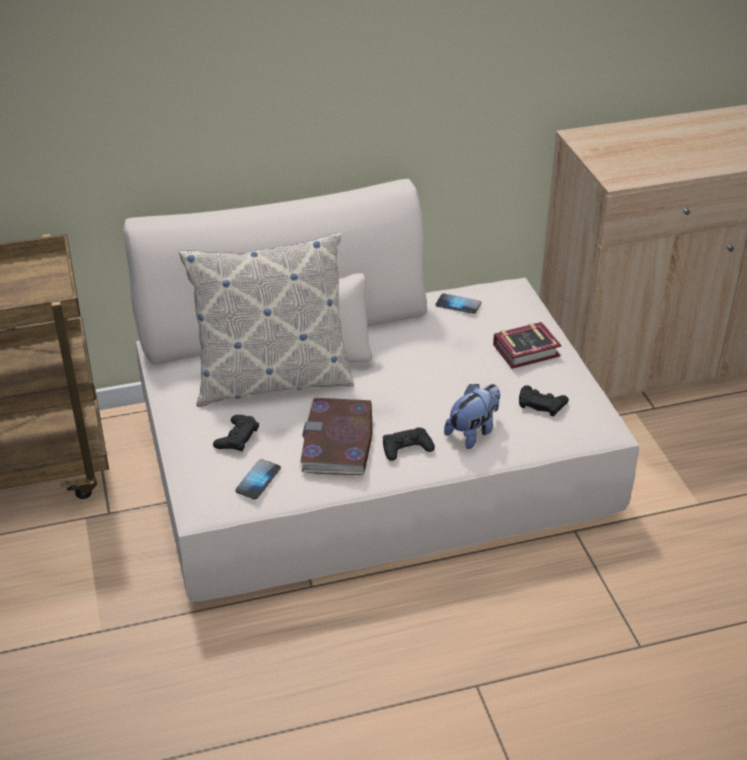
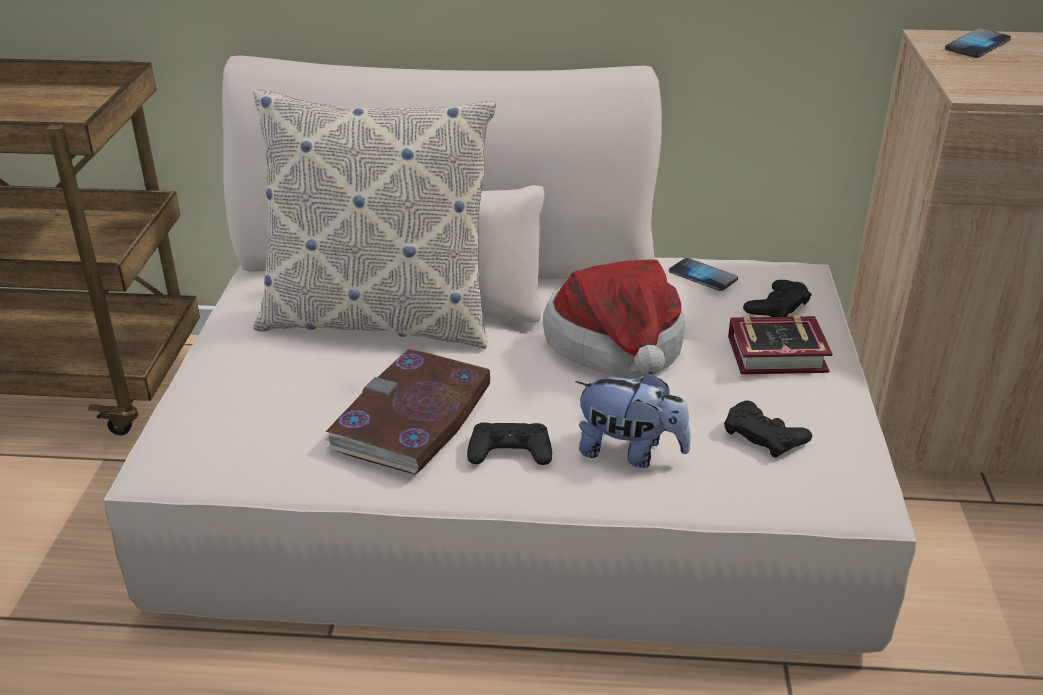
camera: 20 degrees right, 5 degrees down
black game controller [213,415,259,451] -> black game controller moved to [743,280,812,317]
phone [235,459,281,500] -> phone moved to [945,28,1011,58]
plush toy [444,384,500,449] -> plush toy turned 45 degrees clockwise [575,372,691,468]
none -> hat [543,259,685,379]

